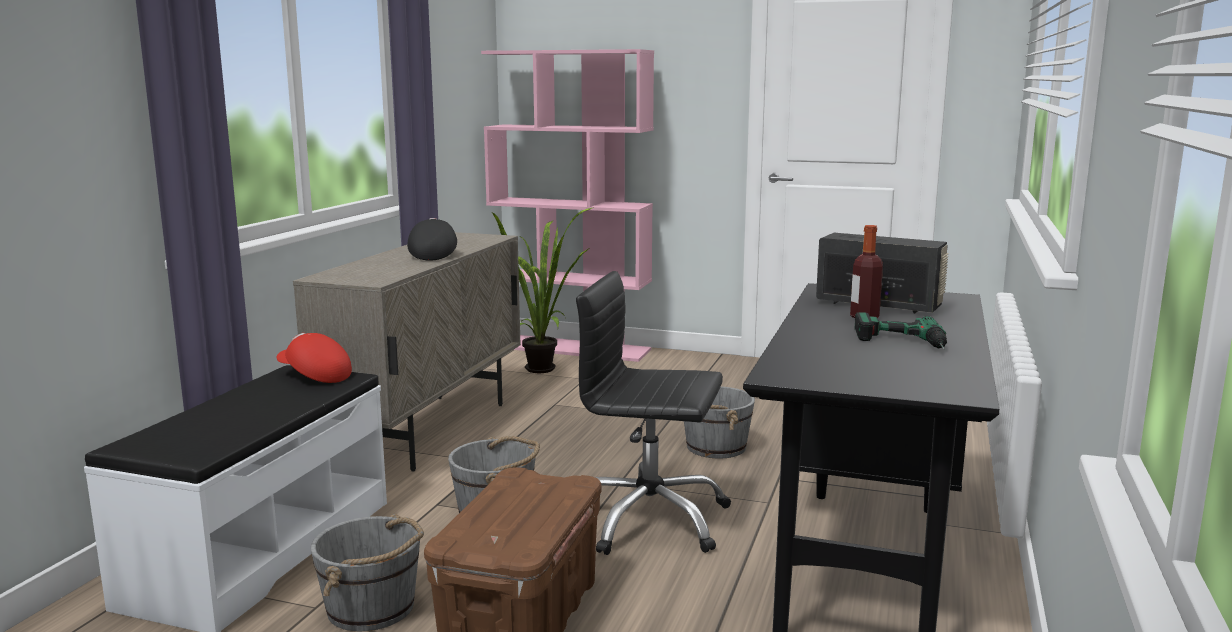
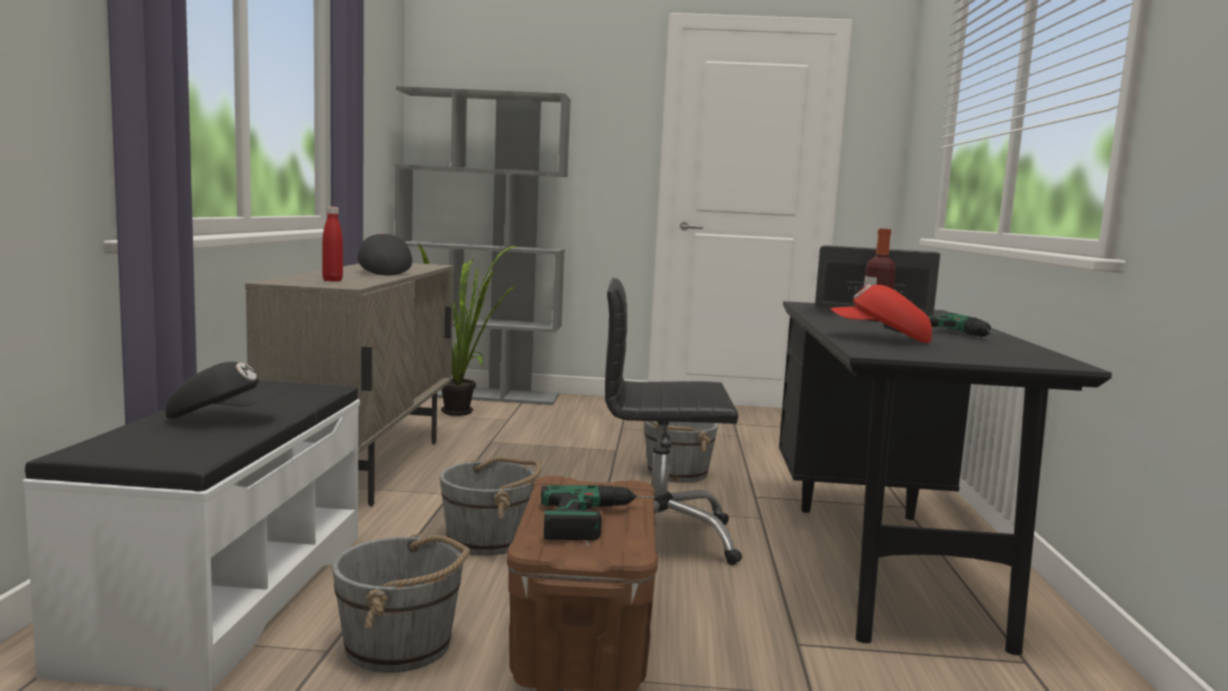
camera: 15 degrees left, 5 degrees down
red cap [277,333,352,383] -> red cap moved to [831,284,932,343]
pink bookcase [481,49,654,362] -> grey bookcase [395,86,571,405]
none -> black cap [165,362,280,419]
none -> red bottle [322,207,343,281]
none -> power drill [541,485,657,540]

